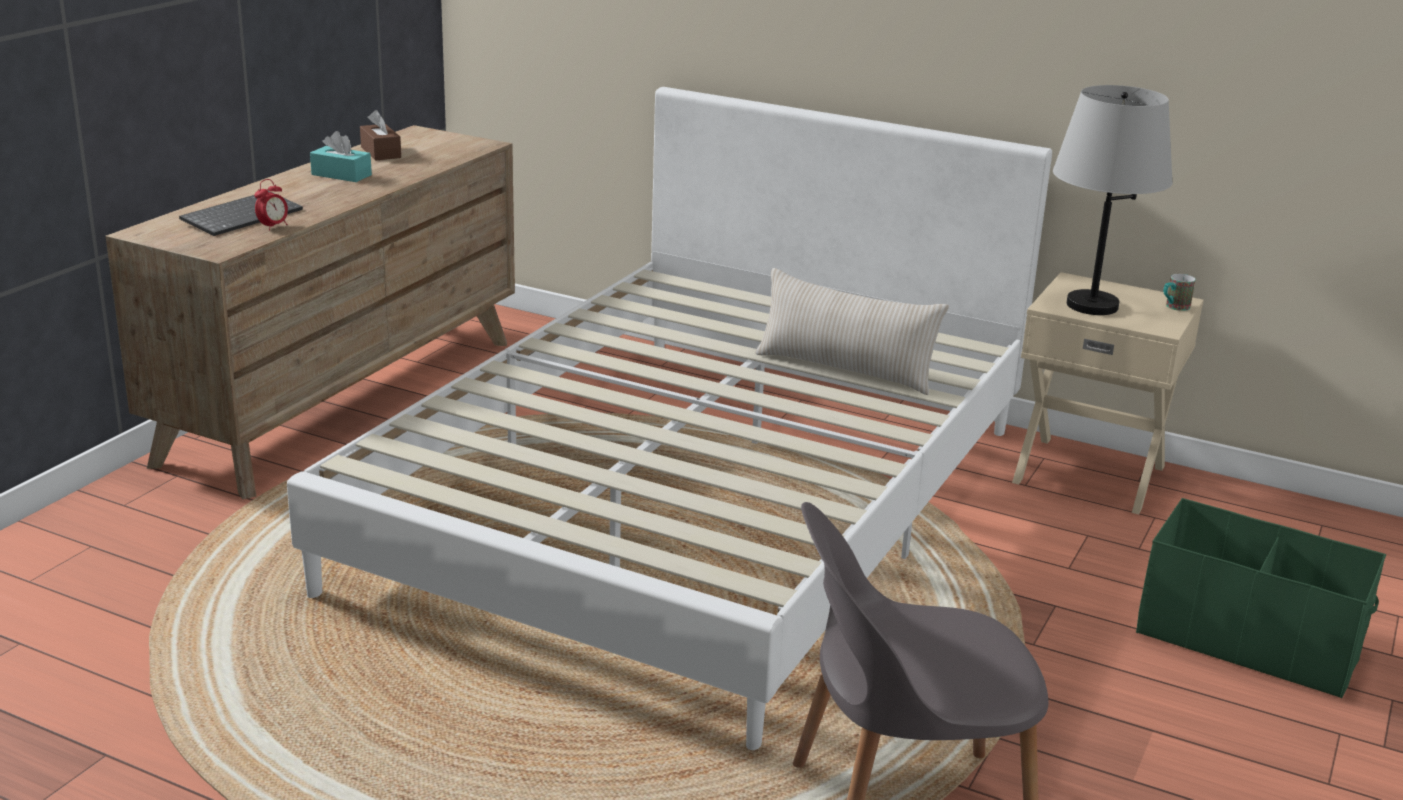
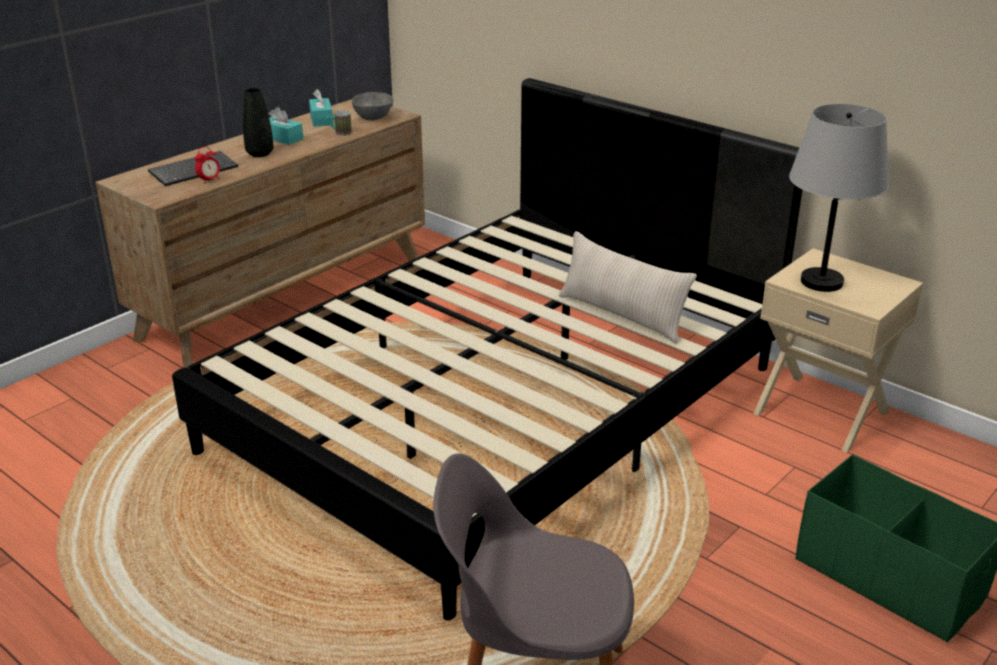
camera: 15 degrees right, 5 degrees up
white bed [287,87,1052,750] -> black bed [172,78,802,620]
brown tissue box [360,110,401,161] -> turquoise tissue box [309,89,333,127]
mug [1163,274,1195,311] -> mug moved to [327,111,352,136]
none -> black vase [243,88,273,157]
none -> grey bowl [352,92,394,121]

